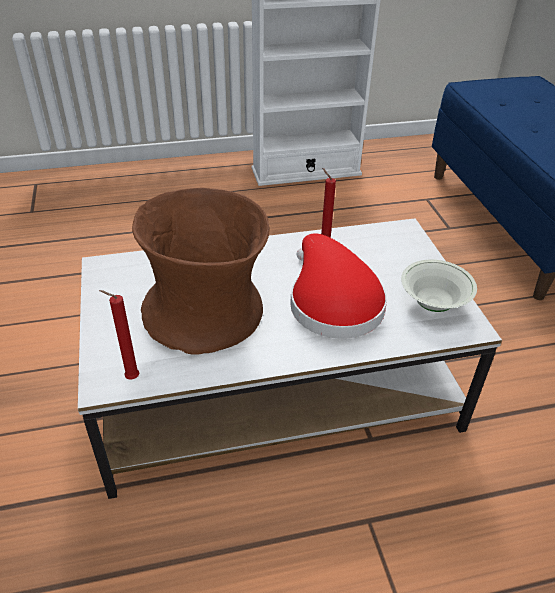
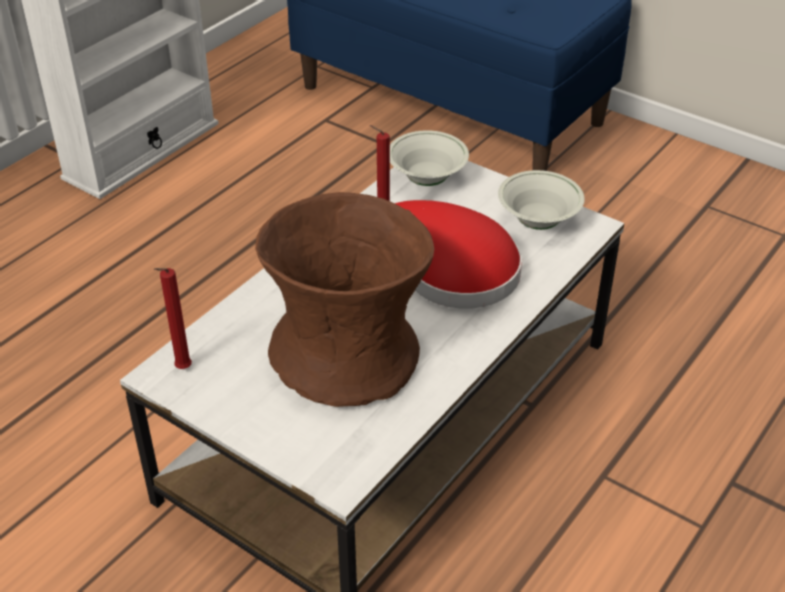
camera: 40 degrees left, 0 degrees up
red candle [99,290,140,380] -> red candle moved to [154,268,192,369]
none -> white bowl [390,130,469,186]

